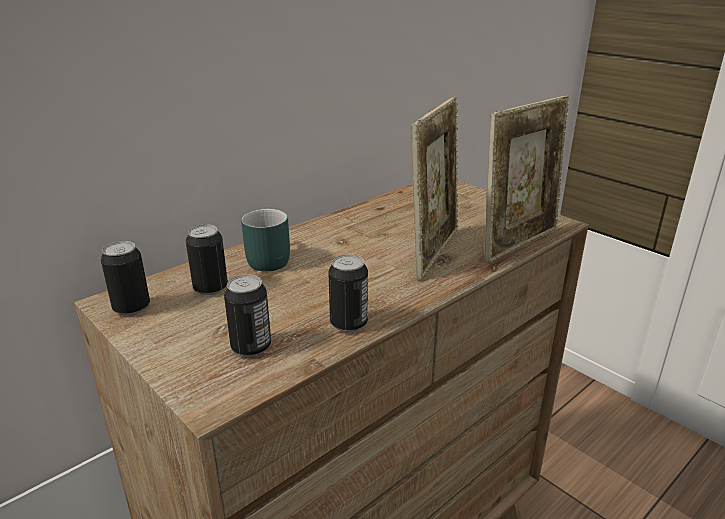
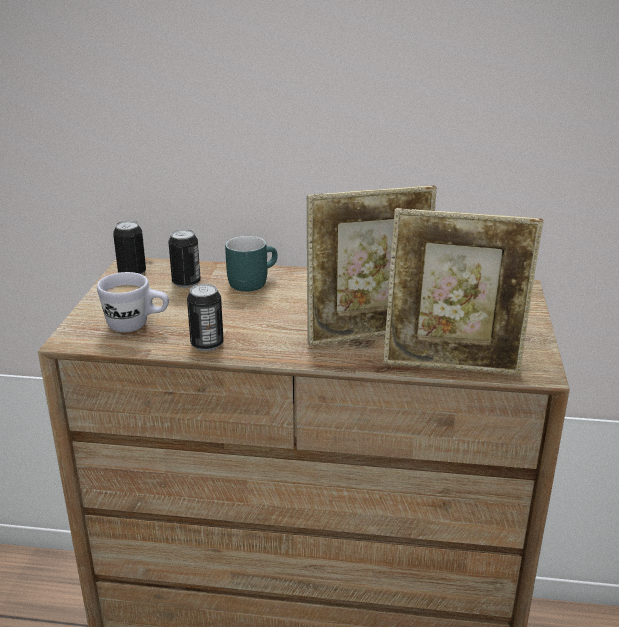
camera: 50 degrees right, 0 degrees up
can [224,274,271,357] -> white mug [97,272,169,333]

